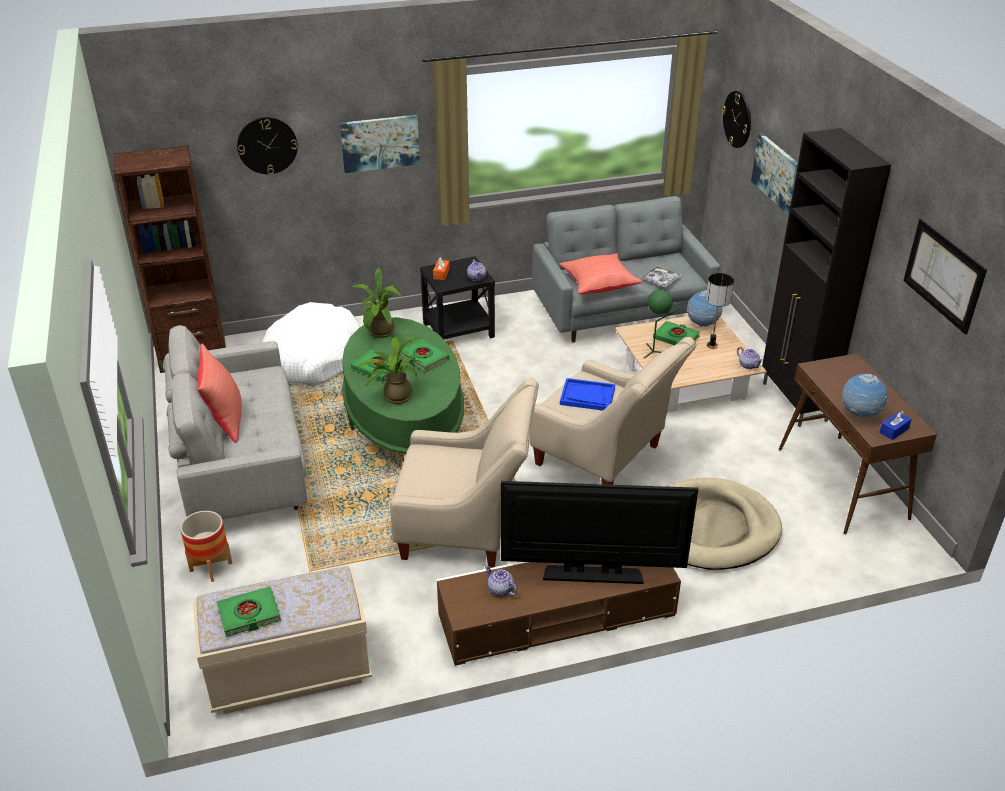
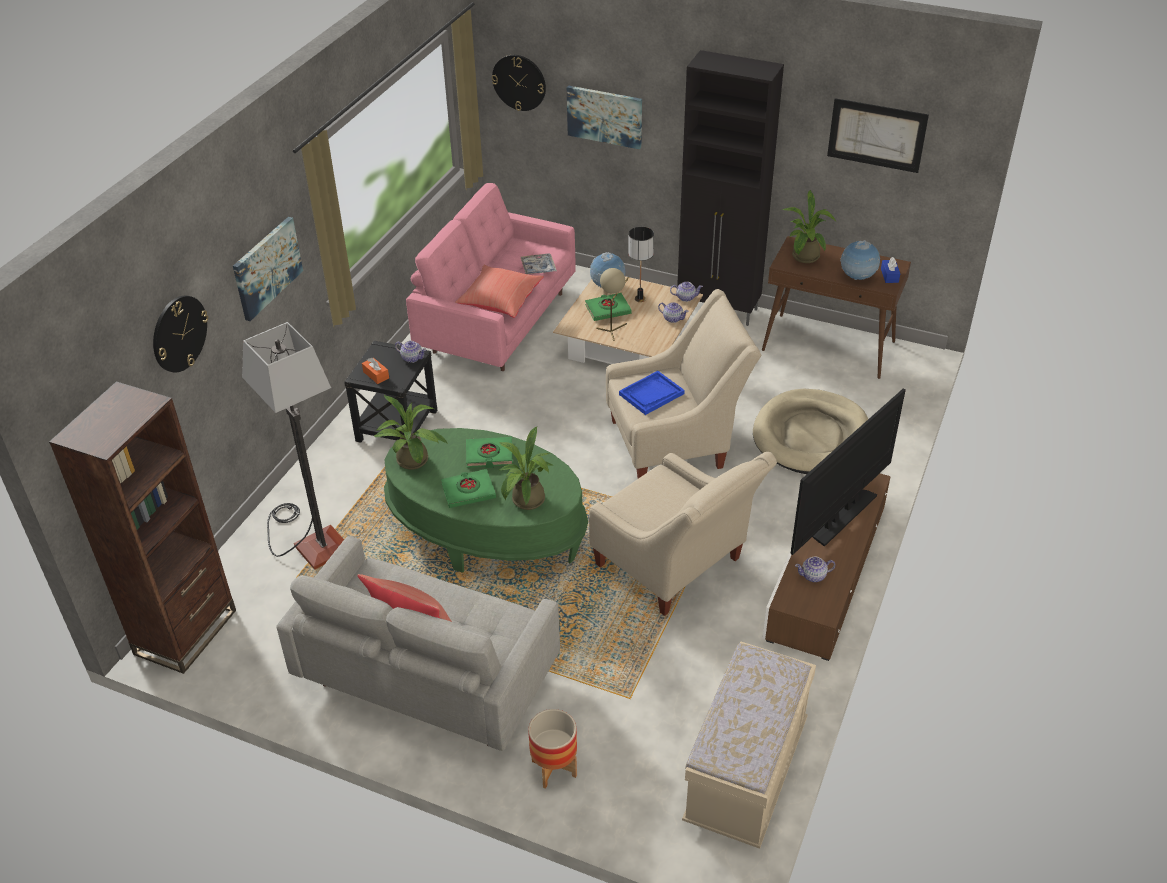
camera: 50 degrees left, 5 degrees up
green book [217,586,281,637] -> none
white dog bed [262,302,360,385] -> floor lamp [242,322,344,570]
beige armchair [390,378,539,568] -> beige armchair turned 90 degrees clockwise [589,452,777,616]
grey sofa [532,196,720,342] -> pink sofa [406,183,576,371]
green table lamp [644,289,681,358] -> beige table lamp [596,268,629,341]
none -> teapot [658,302,689,323]
none -> potted plant [782,190,836,263]

